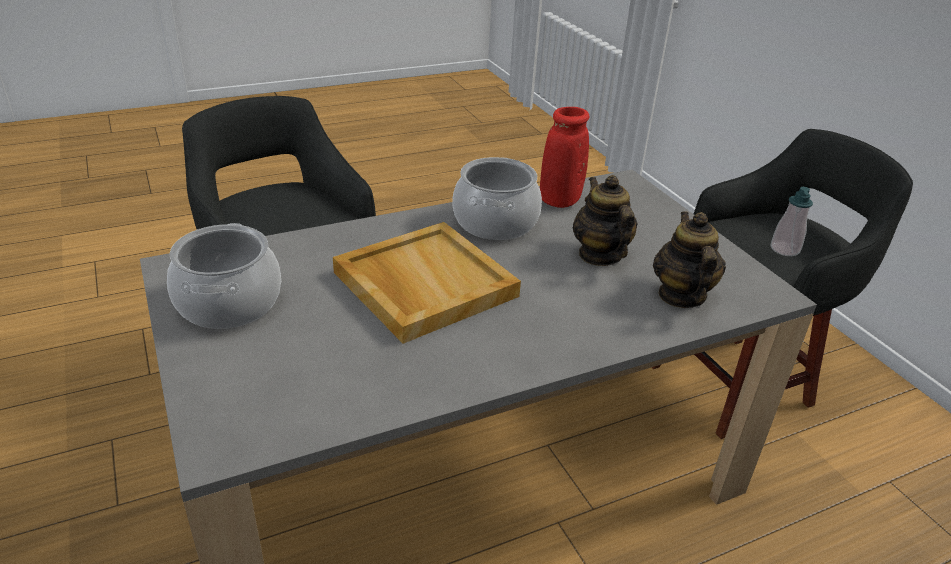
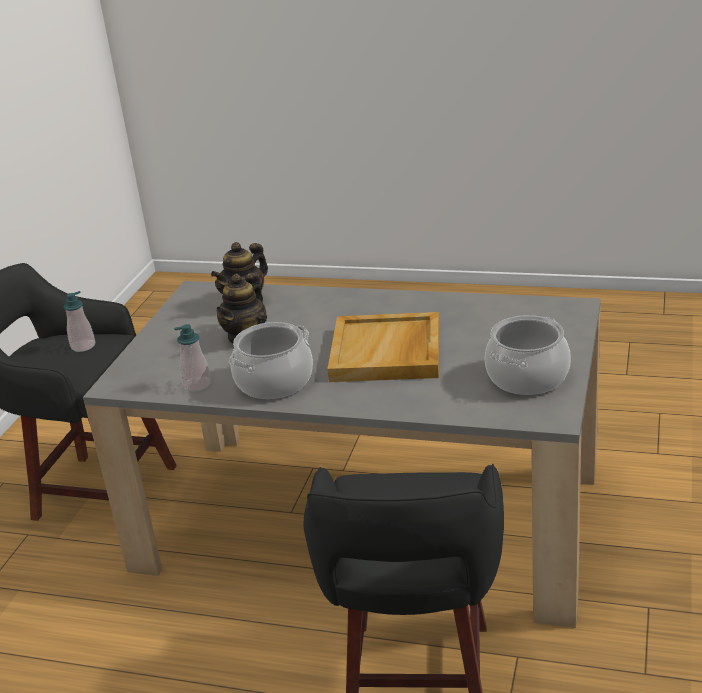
camera: 135 degrees left, 5 degrees down
red vase [540,107,589,208] -> soap dispenser [174,324,211,392]

